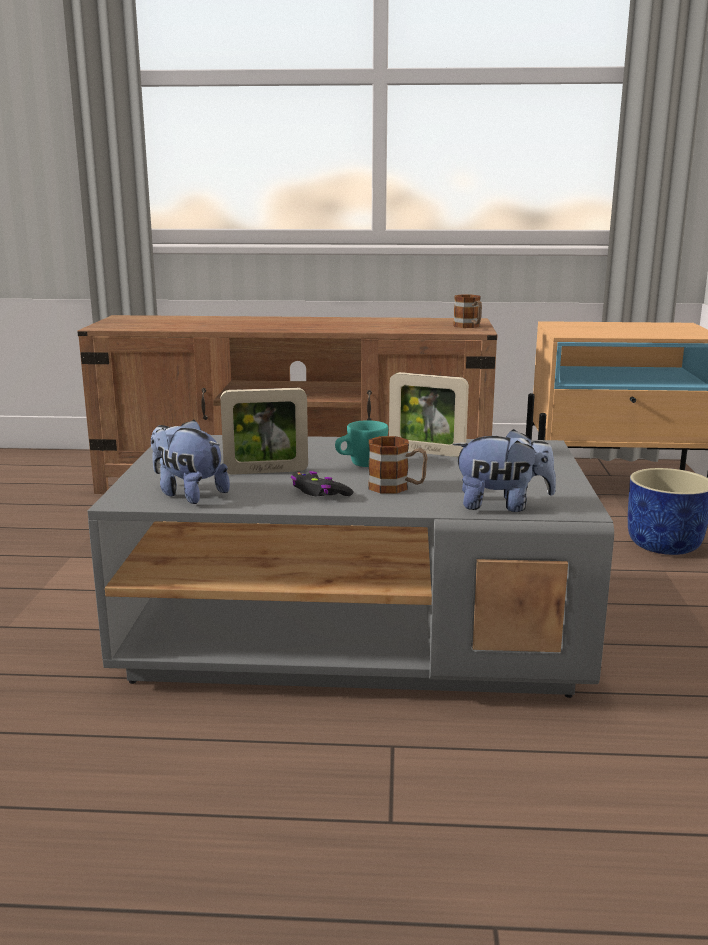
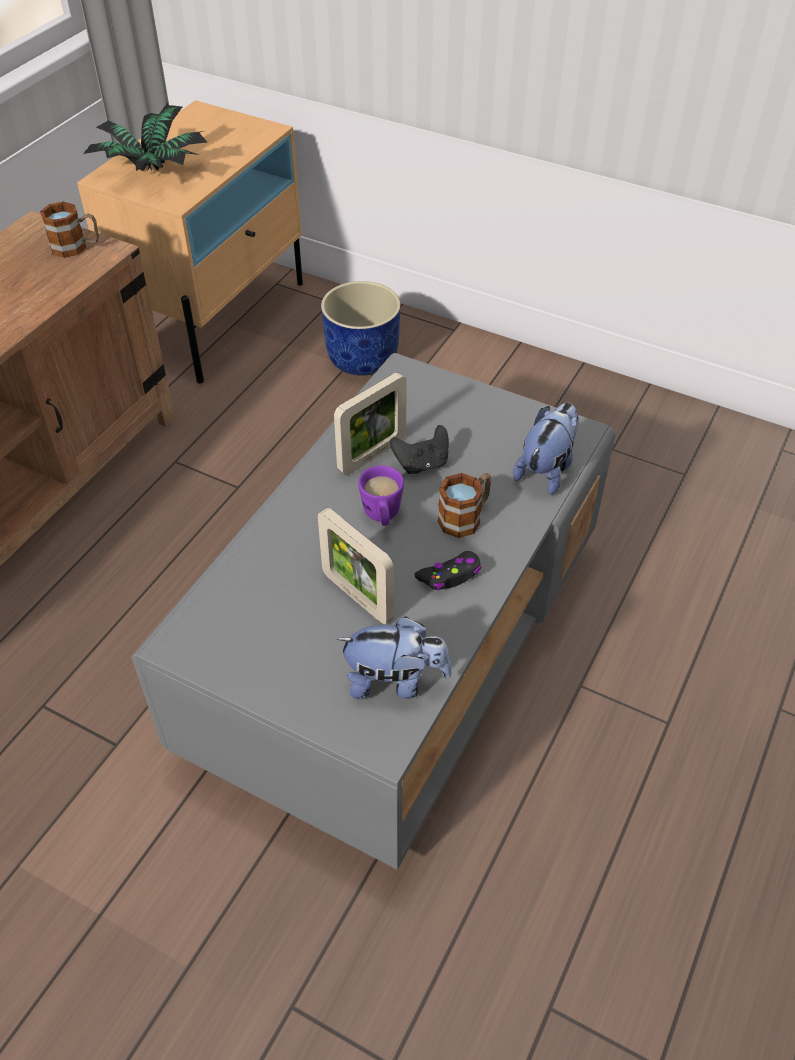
camera: 65 degrees left, 30 degrees up
plush toy [151,420,230,504] -> plush toy turned 150 degrees counterclockwise [336,616,452,700]
picture frame [220,388,308,475] -> picture frame turned 120 degrees clockwise [318,508,394,624]
turquoise mug [335,420,388,467] -> purple mug [358,465,404,526]
none -> potted plant [83,102,207,172]
none -> black game controller [390,425,449,474]

